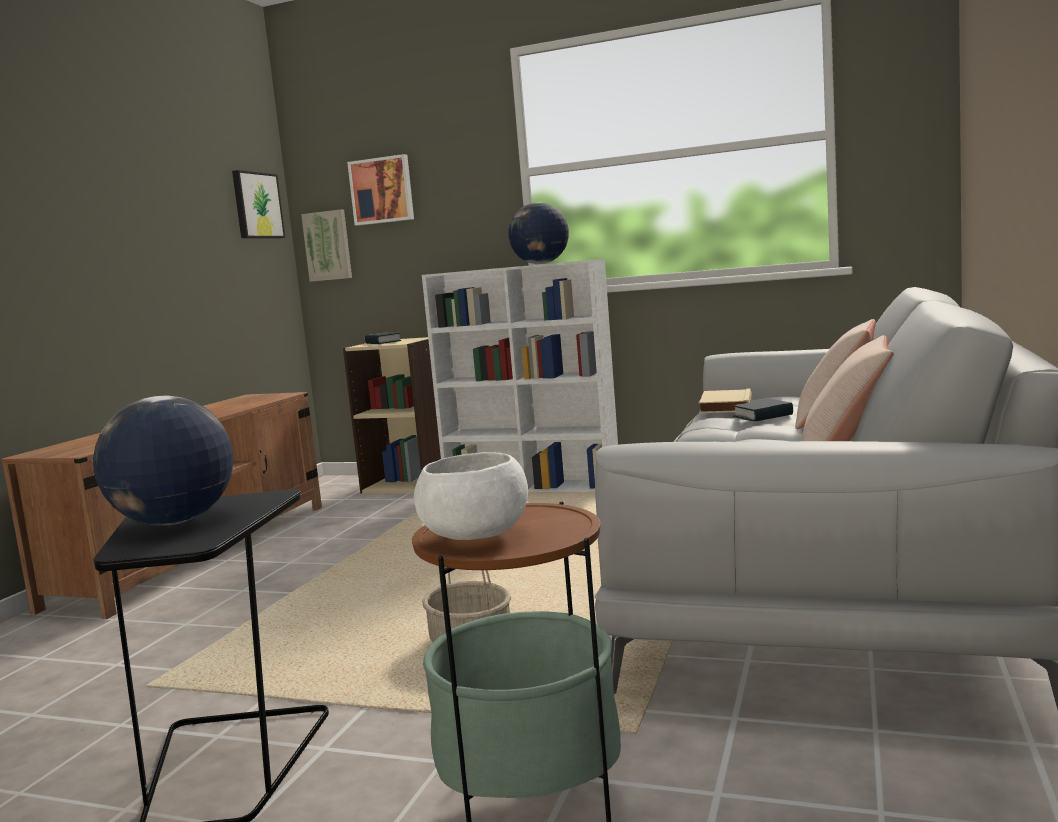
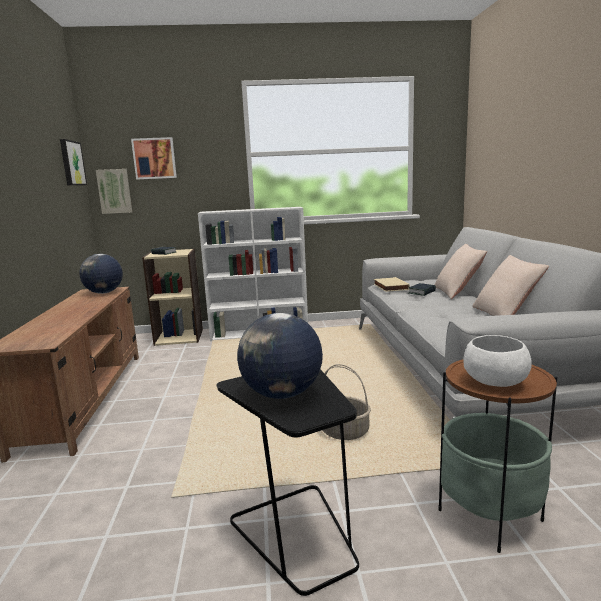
camera: 25 degrees left, 5 degrees up
globe [508,202,569,264] -> globe moved to [79,254,123,294]

